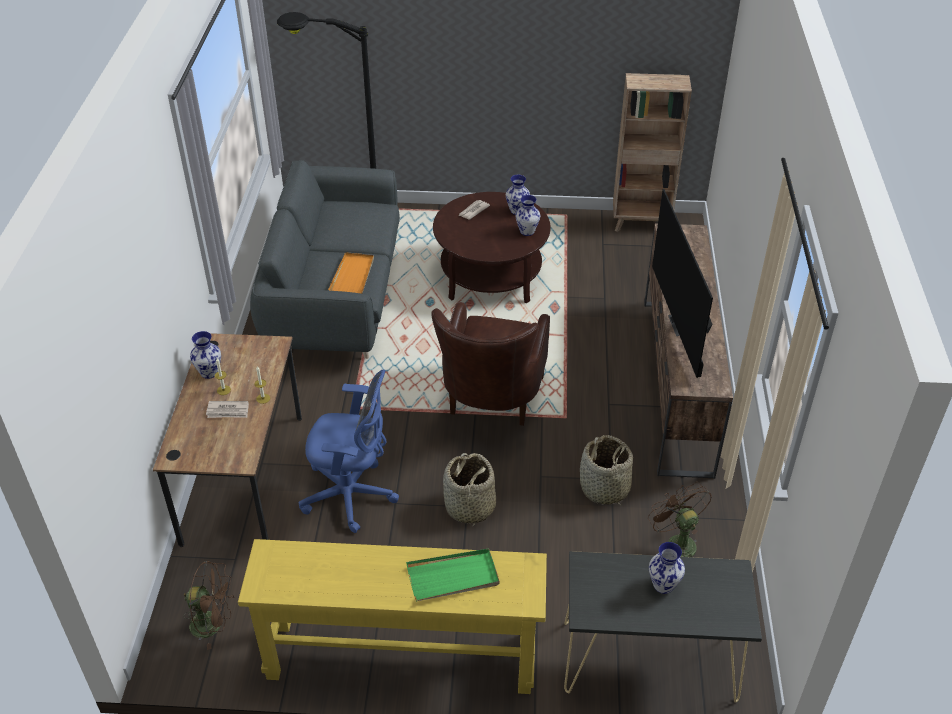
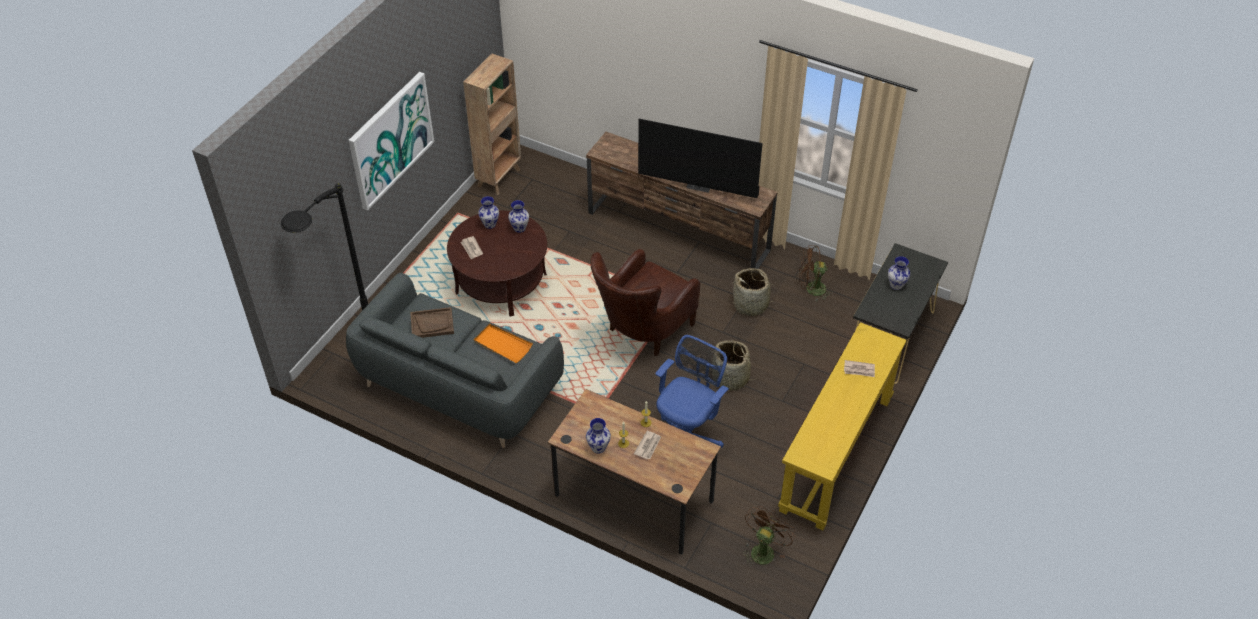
camera: 65 degrees left, 5 degrees up
green tray [406,549,499,601] -> newspaper [844,360,875,377]
brown armchair [431,302,550,426] -> brown armchair turned 90 degrees clockwise [591,249,700,357]
none -> picture [349,72,434,211]
none -> brown tray [410,307,454,338]

